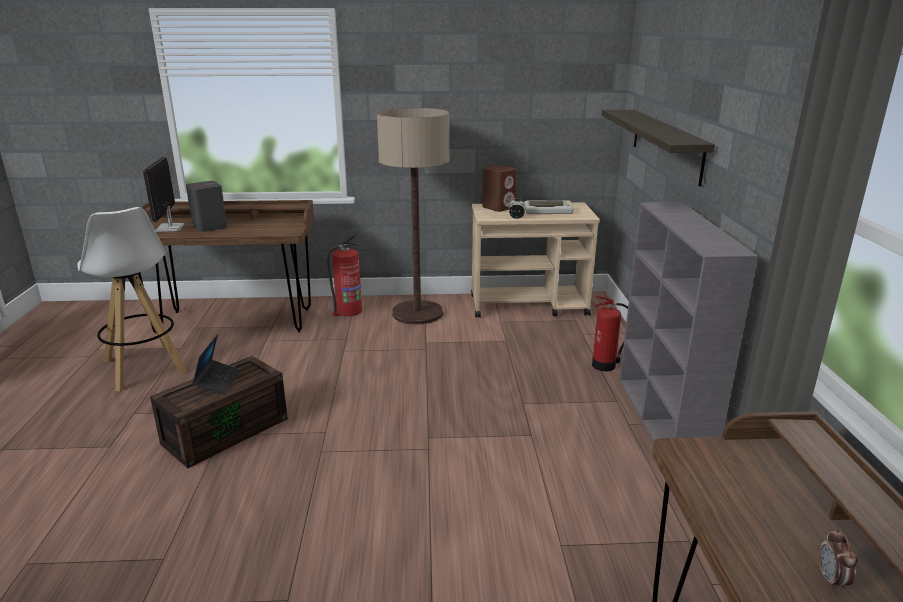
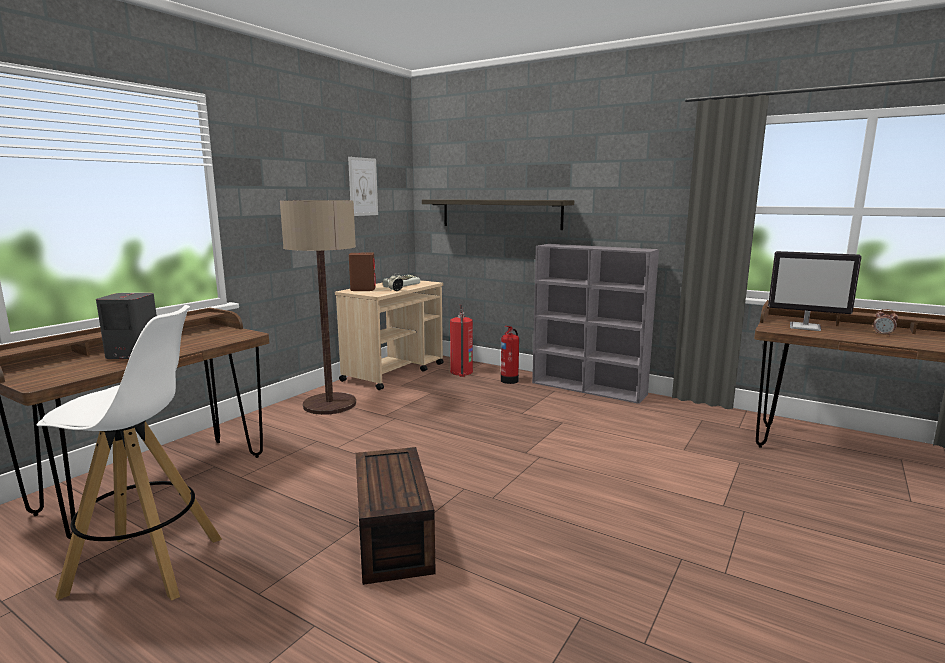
camera: 55 degrees left, 10 degrees down
monitor [143,157,185,232] -> monitor moved to [768,251,862,331]
laptop [192,334,241,394] -> none
fire extinguisher [327,235,362,316] -> fire extinguisher moved to [450,304,473,377]
none -> picture [348,157,378,216]

